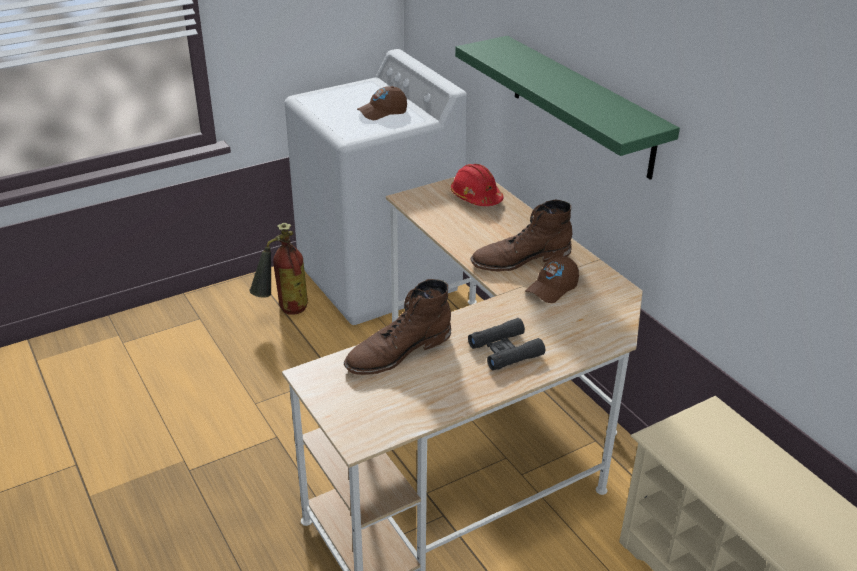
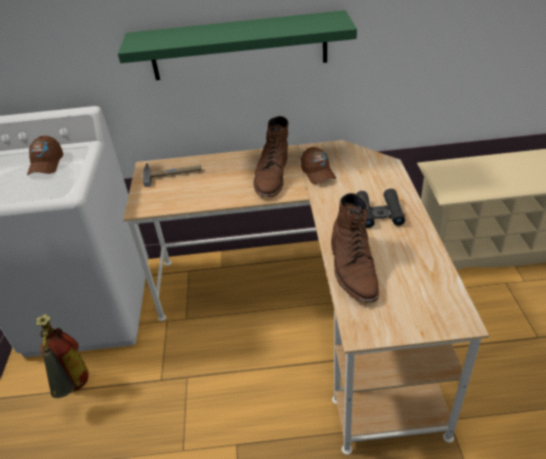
camera: 60 degrees left, 5 degrees up
red hard hat [450,164,504,206] -> hammer [143,163,202,187]

